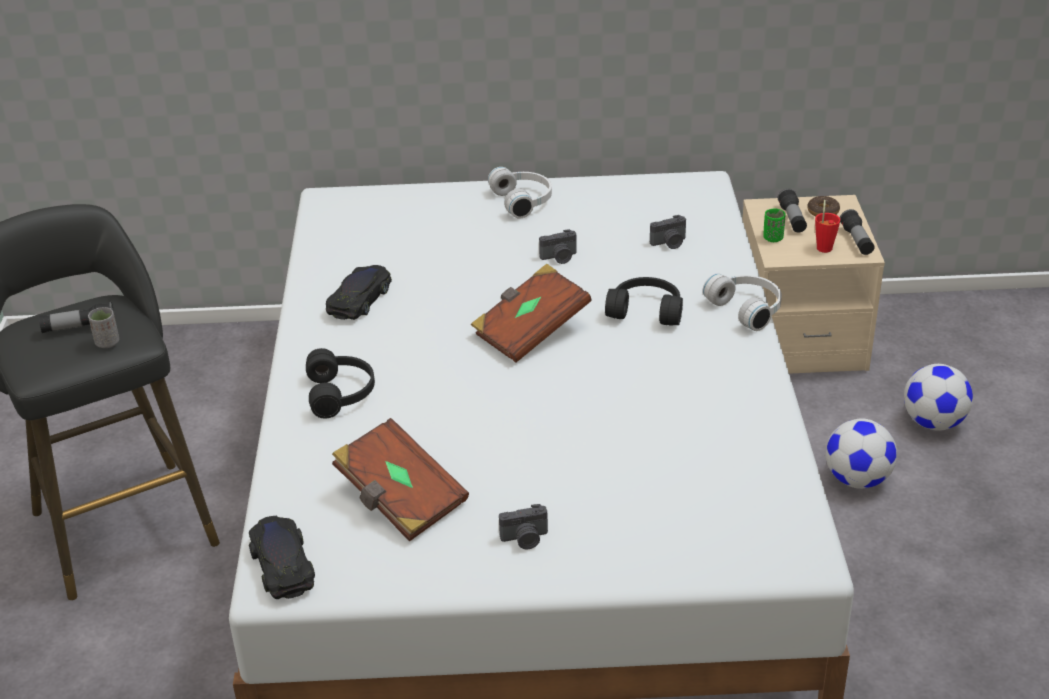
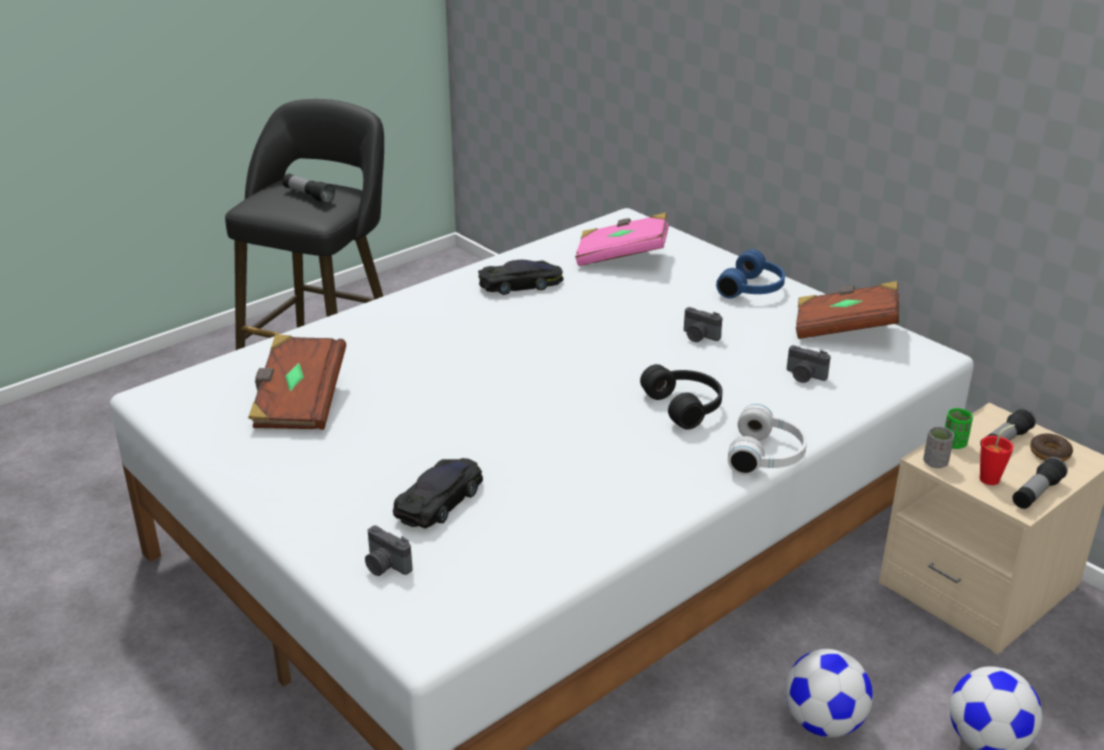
camera: 50 degrees right, 5 degrees down
grey cup [88,307,119,348] -> grey cup moved to [923,427,954,468]
black toy car [249,516,315,599] -> black toy car moved to [393,458,483,528]
black headphones [306,348,375,419] -> none
brown book [471,264,592,363] -> brown book moved to [796,281,899,339]
white headphones [488,167,552,219] -> blue headphones [716,249,785,299]
camera [499,504,548,549] -> camera moved to [365,526,413,576]
none -> pink book [575,213,669,266]

